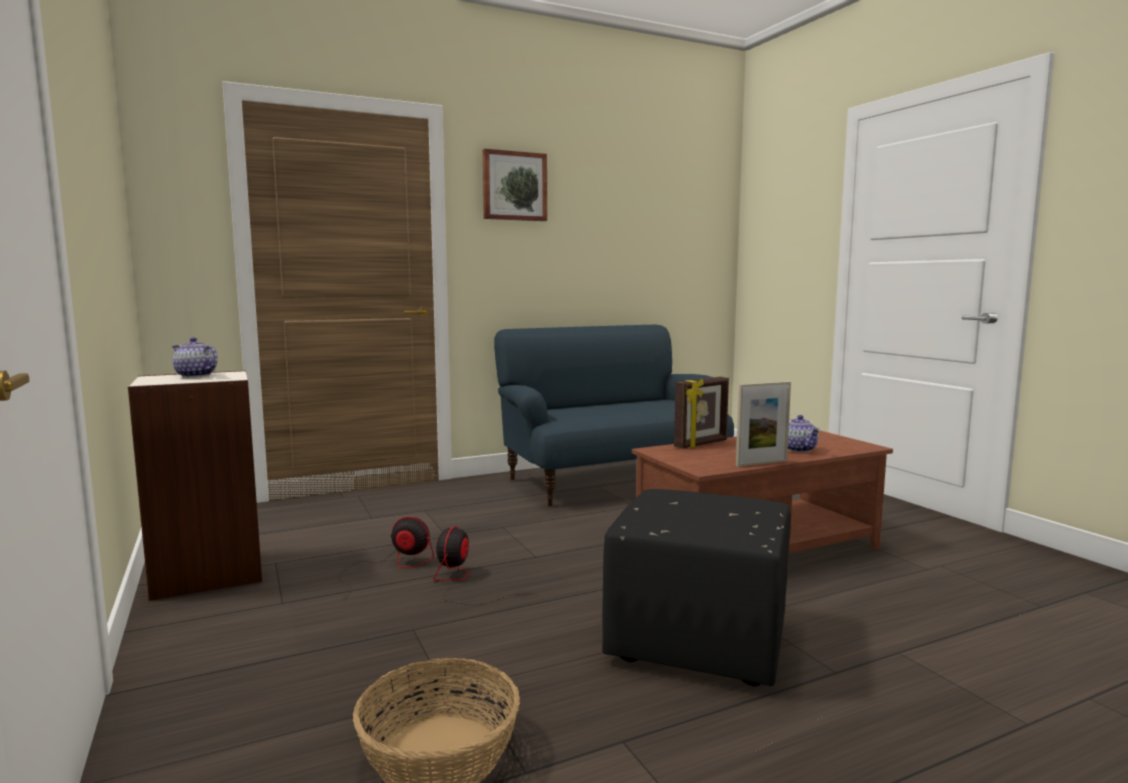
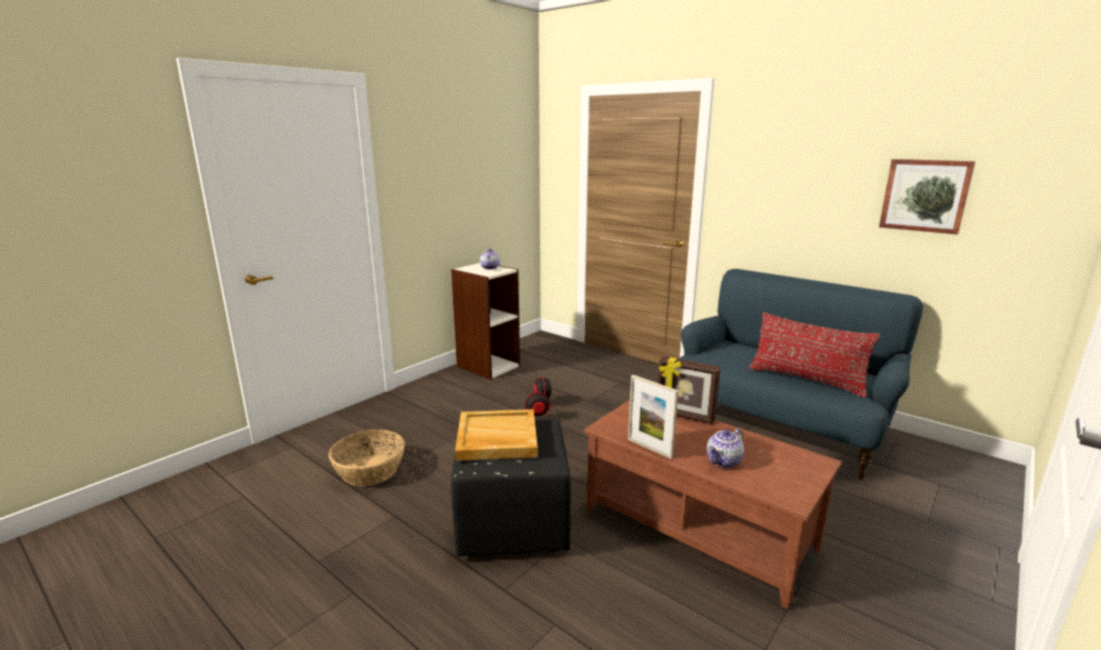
camera: 65 degrees right, 10 degrees up
picture [483,149,547,221] -> picture moved to [879,159,975,235]
none -> beige tray [455,409,538,461]
none -> red pillow [749,312,881,397]

